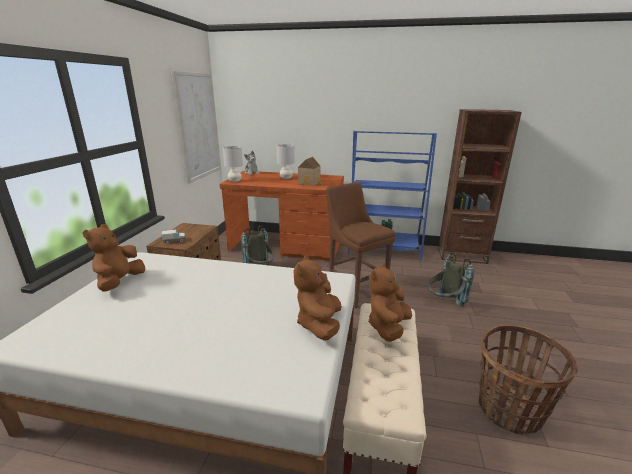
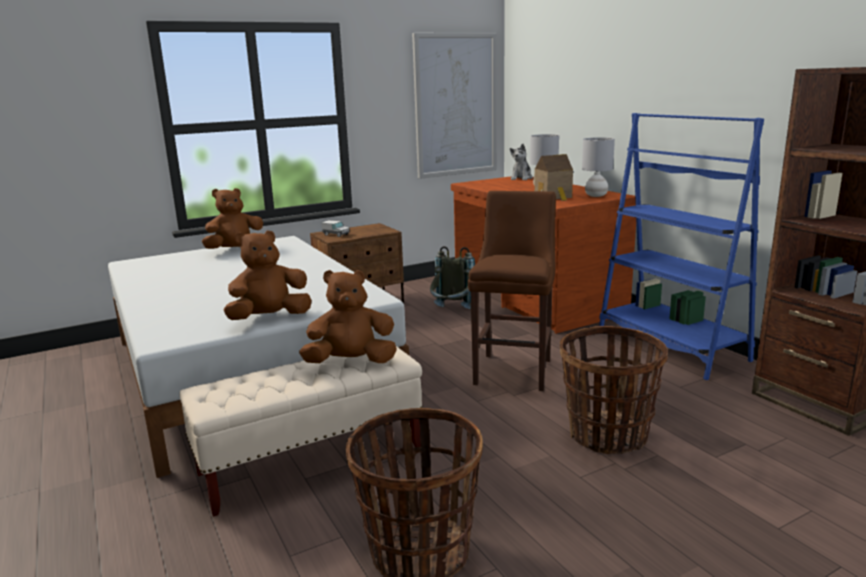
camera: 50 degrees right, 5 degrees down
grey table lamp [223,146,243,182] -> grey table lamp moved to [582,137,615,197]
grey backpack [428,252,475,307] -> basket [560,326,668,454]

